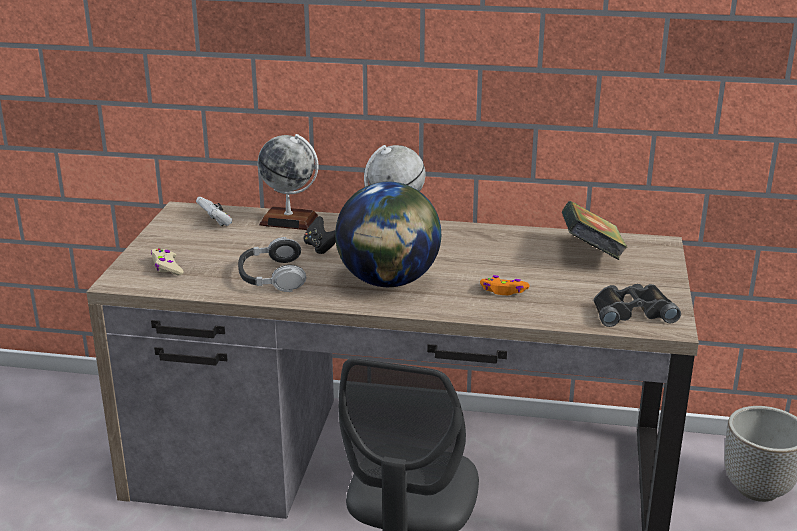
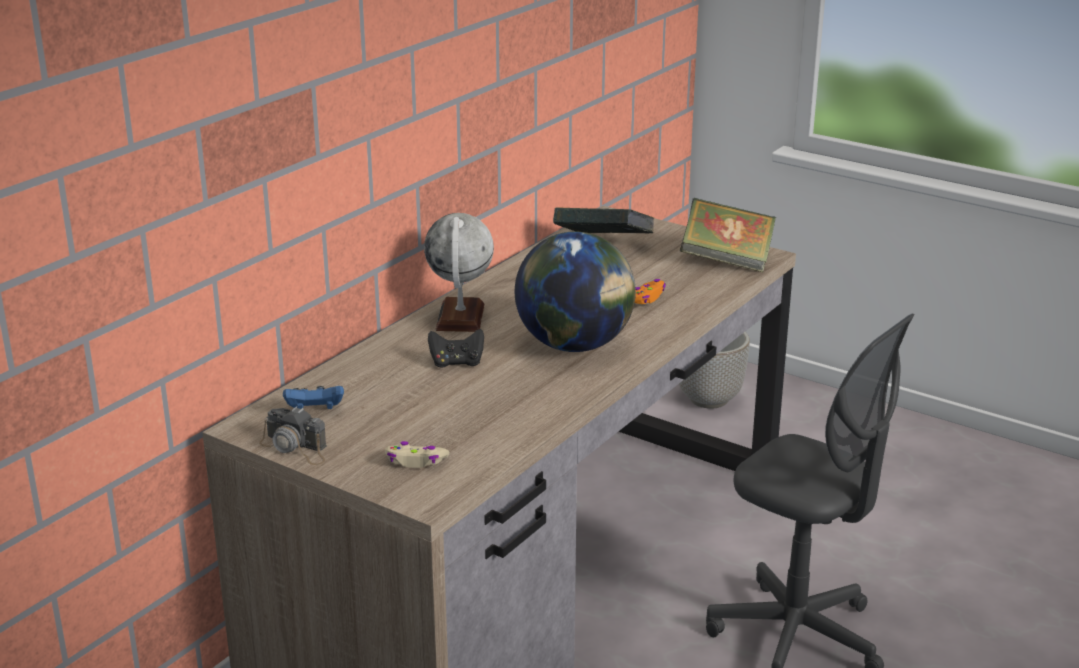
camera: 65 degrees left, 0 degrees up
white game controller [196,197,232,226] -> blue game controller [283,386,344,409]
headphones [238,237,306,292] -> none
globe [258,134,319,230] -> none
black binoculars [594,284,681,327] -> book [680,198,776,272]
none -> camera [259,406,327,465]

